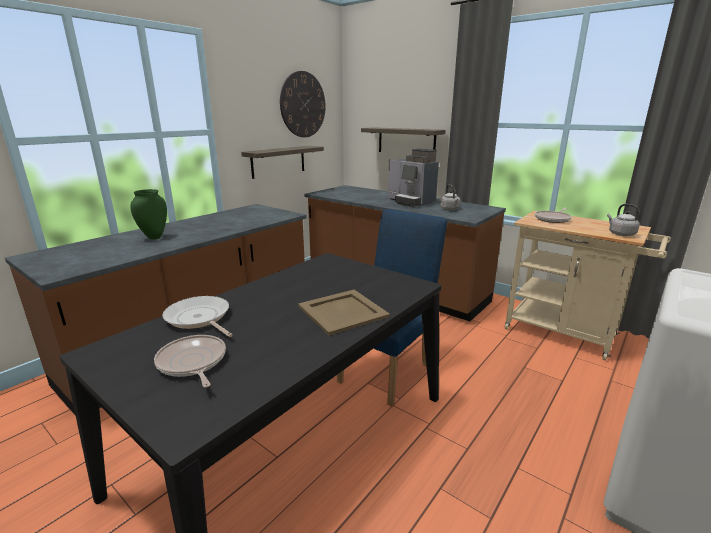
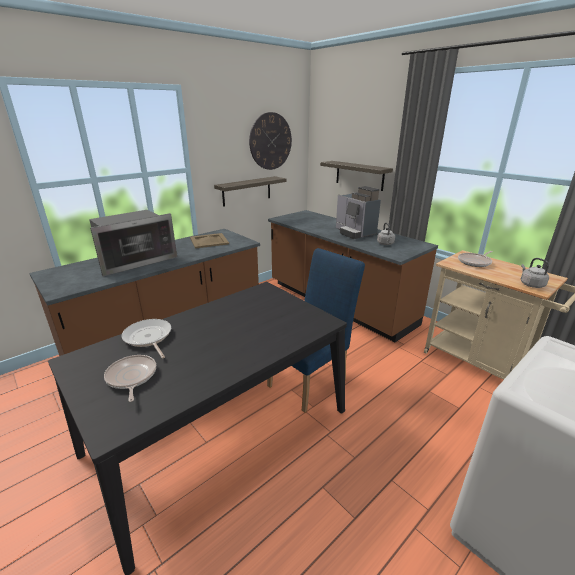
camera: 10 degrees right, 5 degrees up
green vase [130,189,167,240] -> microwave [89,210,177,276]
beige tray [298,290,390,336] -> beige tray moved to [190,233,229,248]

